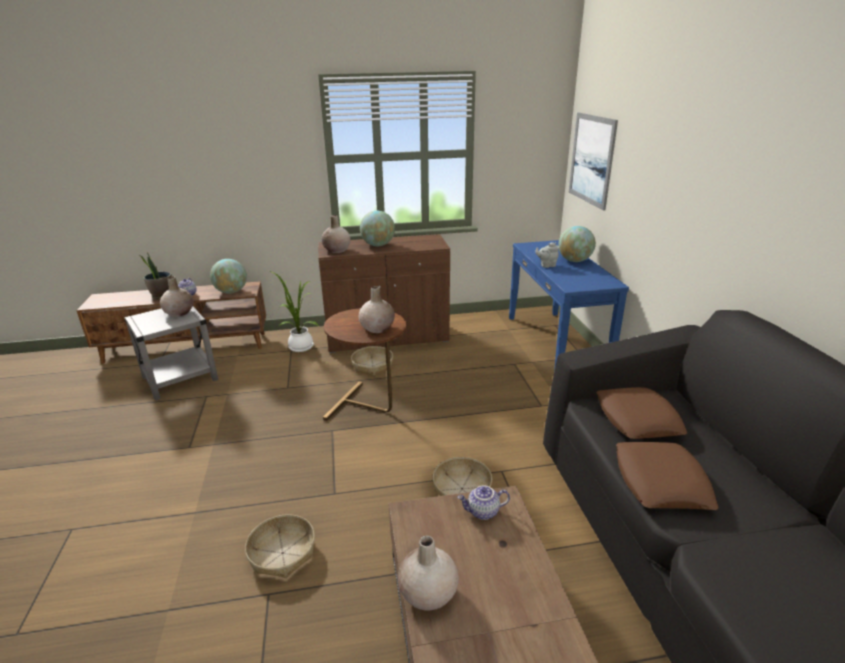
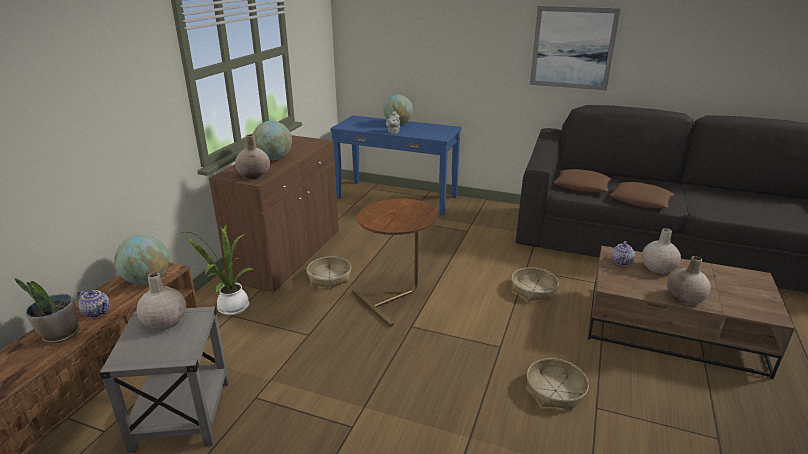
camera: 60 degrees left, 0 degrees up
beige vase [358,286,395,333] -> beige vase moved to [642,228,681,274]
picture [569,113,618,210] -> picture moved to [530,6,621,90]

